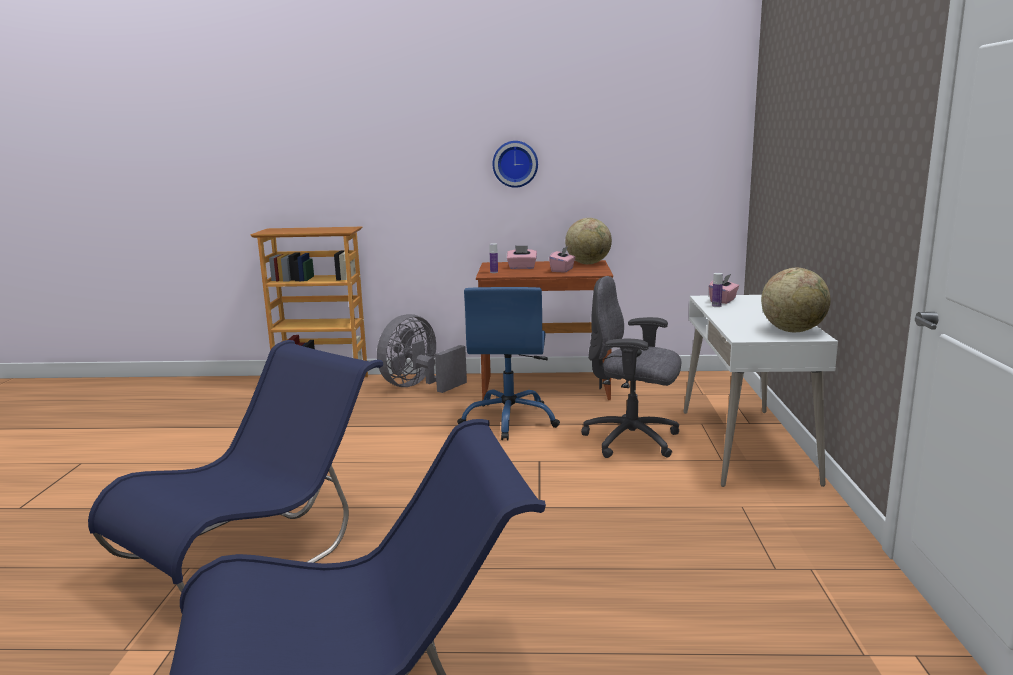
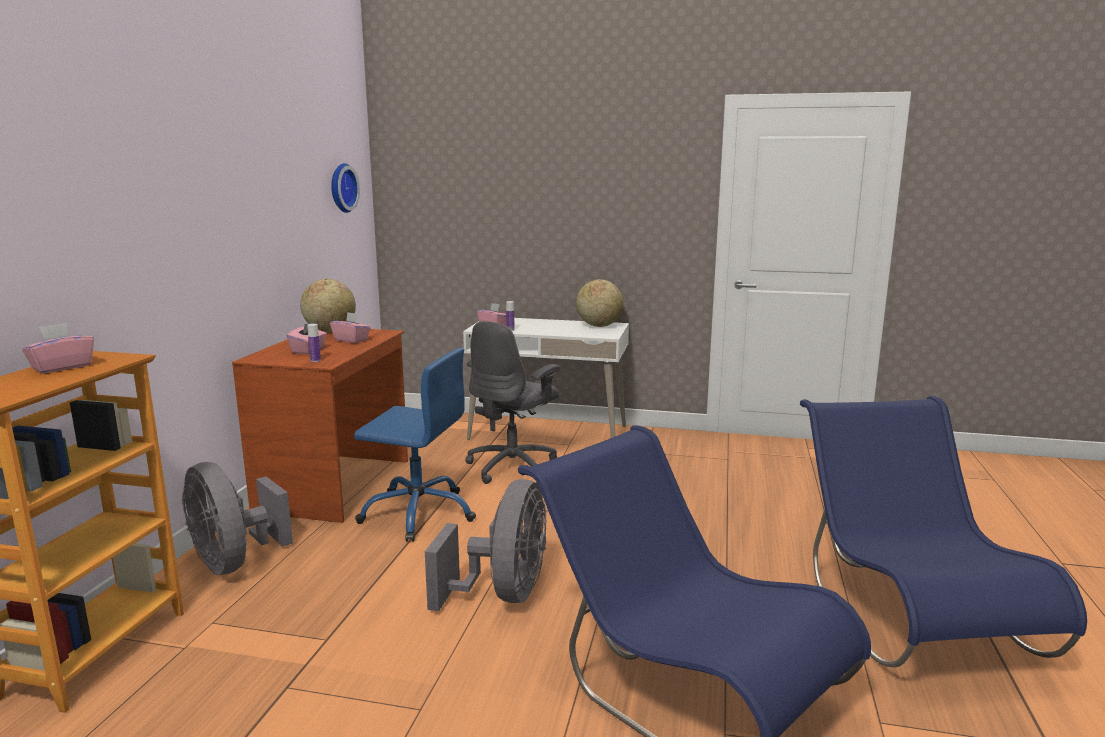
camera: 80 degrees left, 0 degrees up
wall clock [493,141,538,188] -> wall clock moved to [331,163,360,213]
none -> pink tissue box [22,323,94,374]
none -> grey fan [425,479,546,611]

